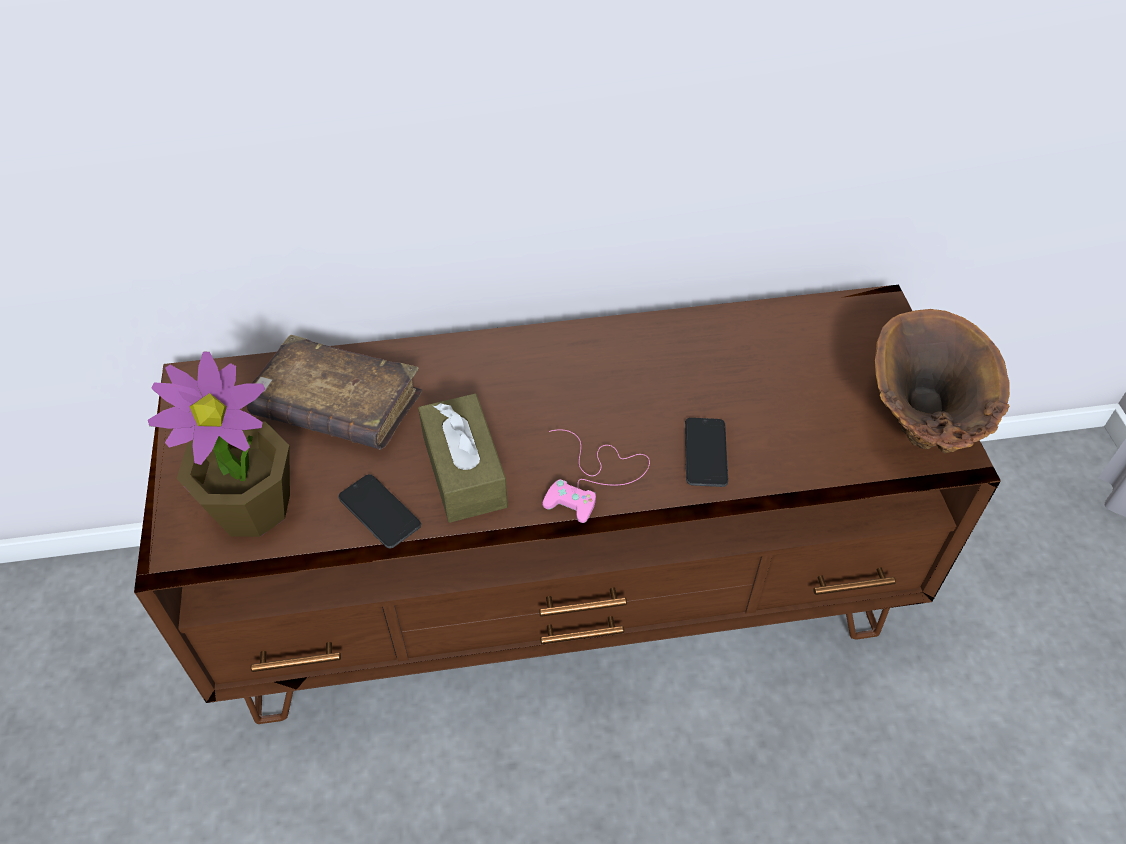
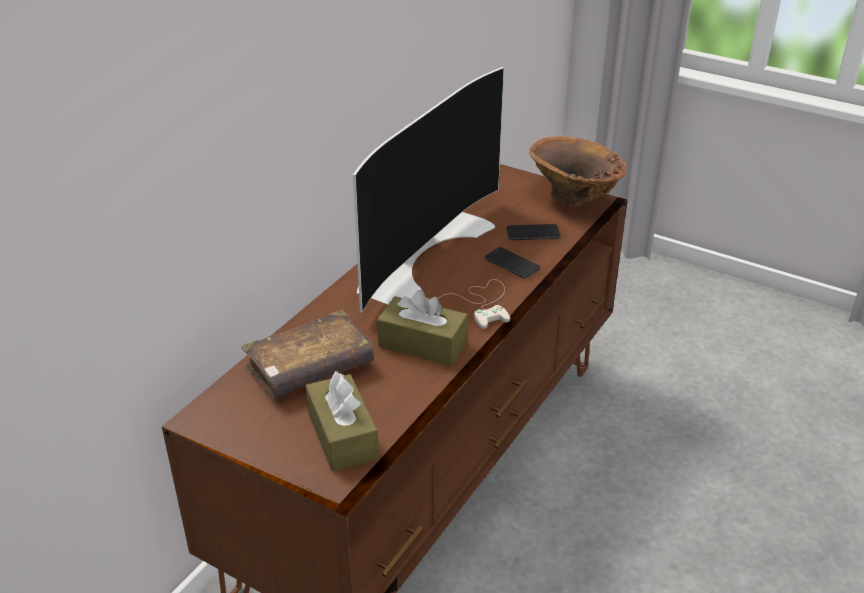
camera: 50 degrees left, 15 degrees down
potted plant [148,351,290,537] -> brown tissue box [306,371,379,472]
phone [338,474,421,548] -> phone moved to [506,224,561,240]
pink game controller [543,429,650,523] -> white game controller [439,279,510,329]
none -> television [353,67,504,312]

